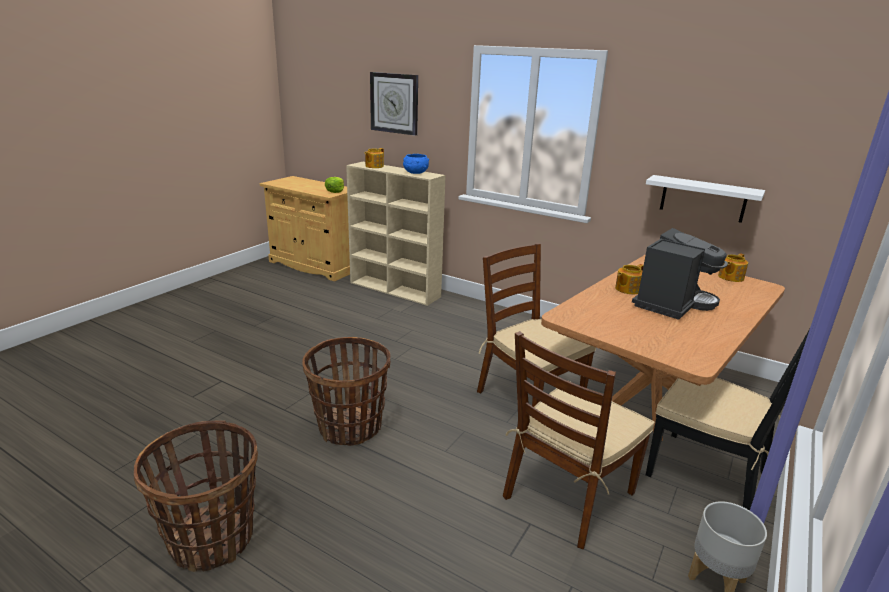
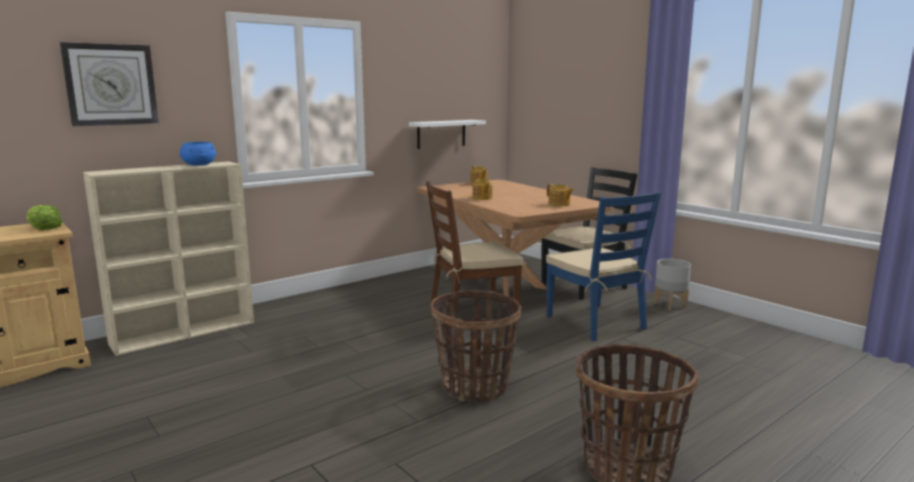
camera: 70 degrees left, 10 degrees down
teapot [364,148,384,168] -> teapot moved to [547,184,574,207]
brown chair [503,331,655,550] -> blue chair [546,191,661,341]
coffee machine [632,228,728,320] -> none

